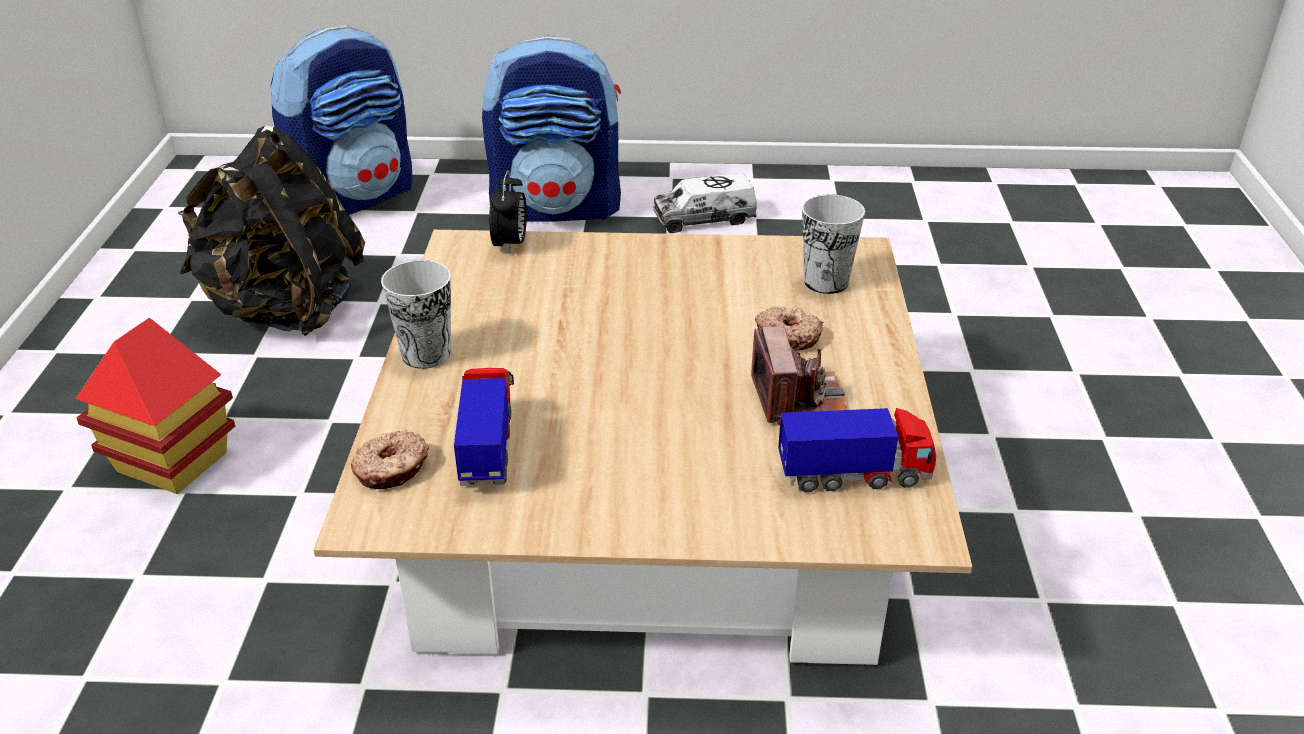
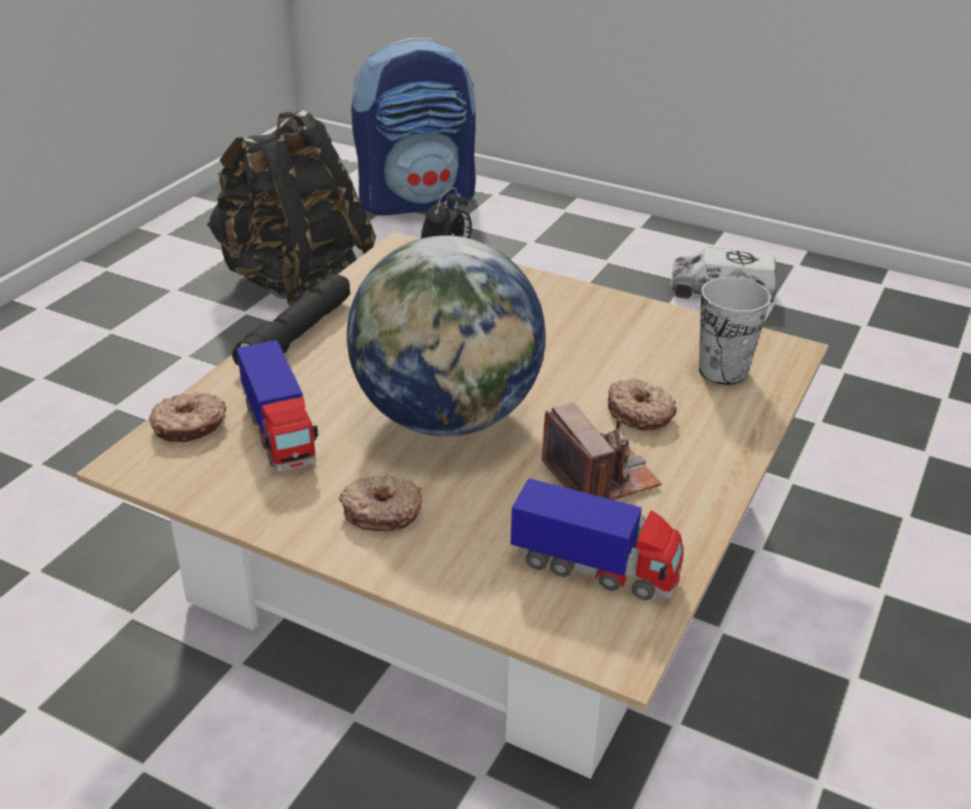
camera: 25 degrees right, 0 degrees up
toy house [76,318,235,494] -> none
cup [381,260,451,369] -> black flashlight [232,274,350,365]
toy truck [454,368,514,486] -> toy truck turned 135 degrees clockwise [237,340,318,471]
backpack [482,36,621,221] -> none
camera [751,326,848,425] -> camera turned 45 degrees counterclockwise [541,403,661,500]
none -> donut [339,475,422,531]
none -> globe [347,235,546,437]

